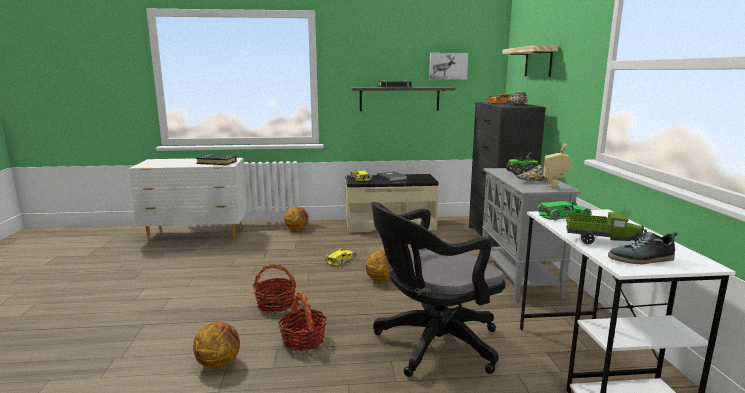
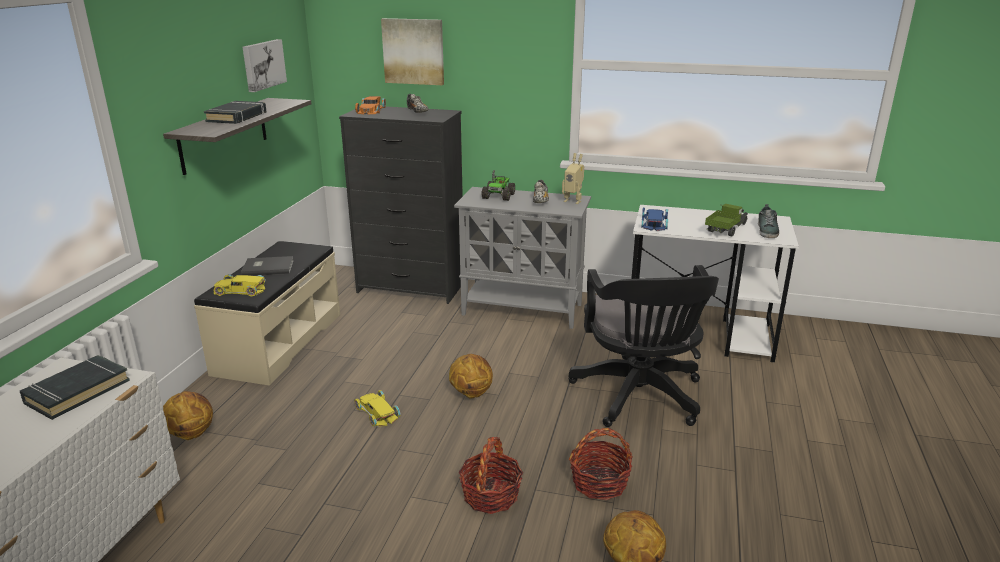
camera: 70 degrees left, 10 degrees up
shelf [502,45,558,77] -> picture [381,18,444,85]
green toy car [538,201,592,221] -> blue toy car [641,208,668,231]

